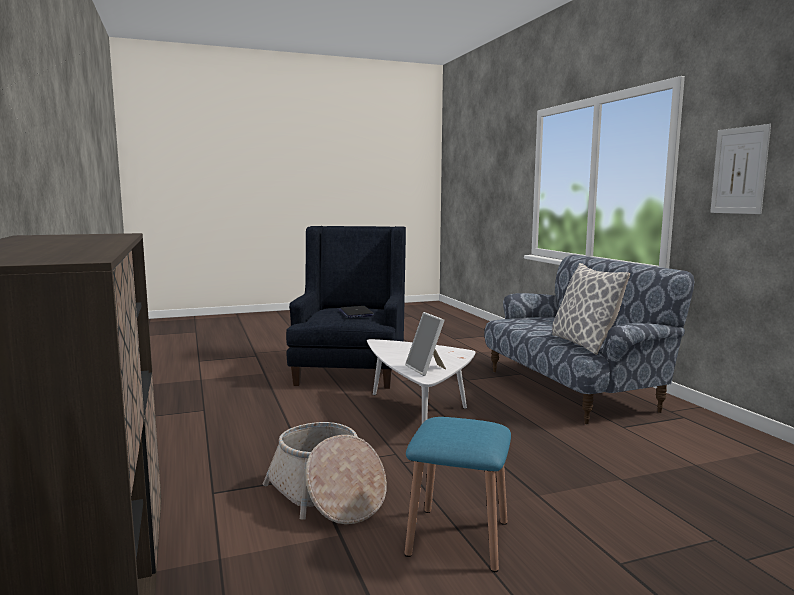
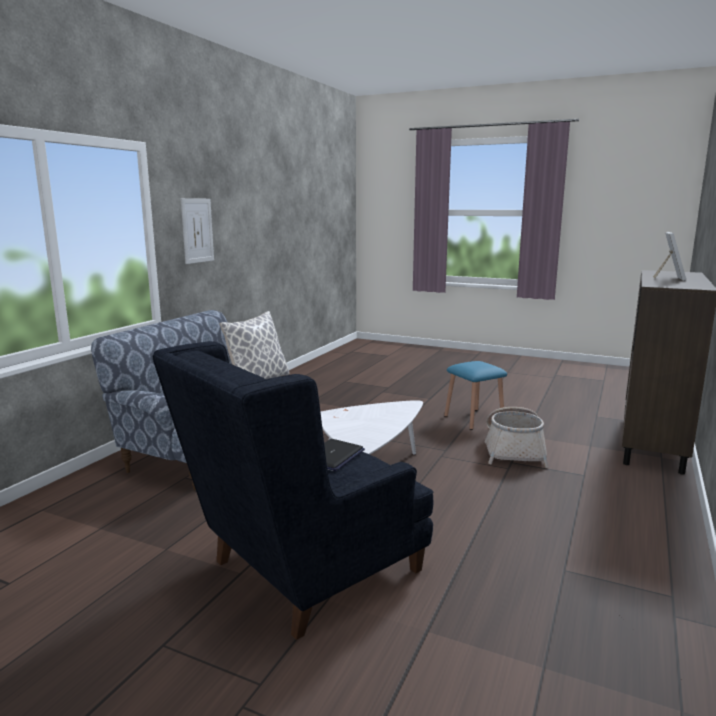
camera: 135 degrees left, 5 degrees up
picture frame [405,312,446,376] -> picture frame moved to [653,232,686,281]

